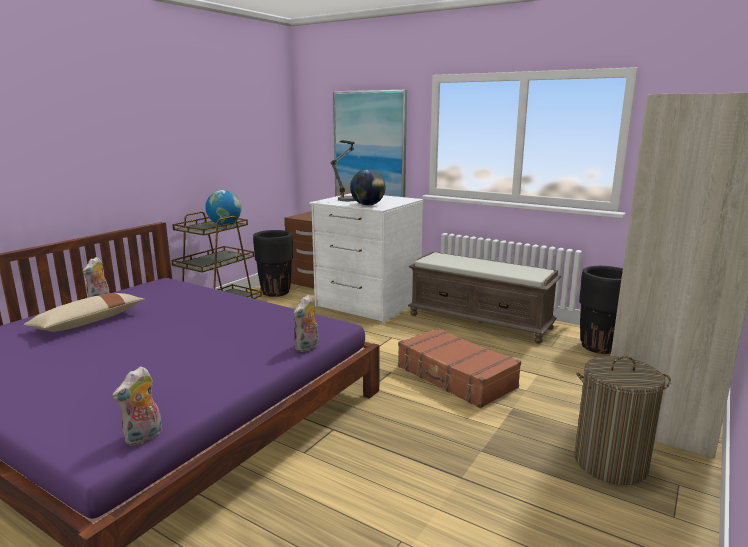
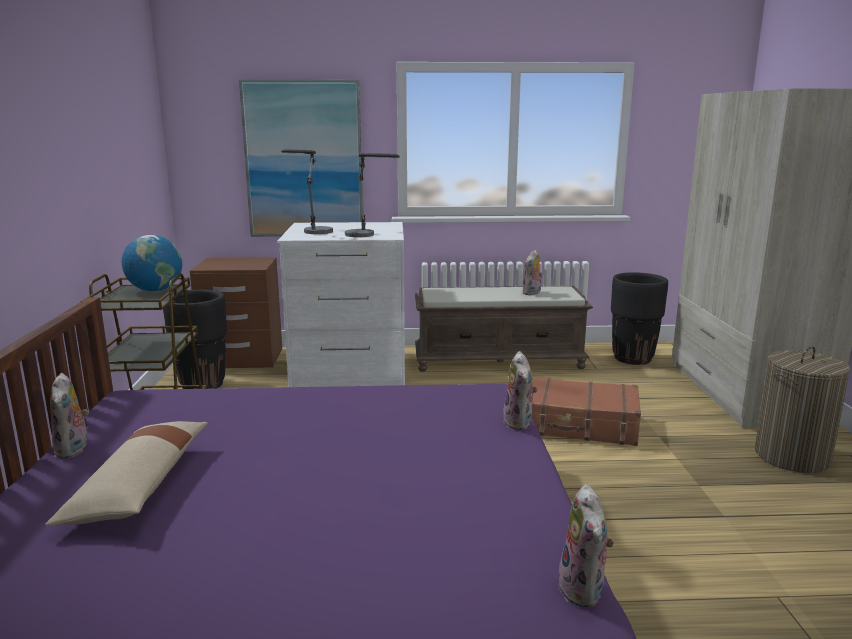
camera: 35 degrees left, 0 degrees up
globe [350,169,386,206] -> table lamp [345,153,400,237]
none -> plush toy [523,250,543,295]

